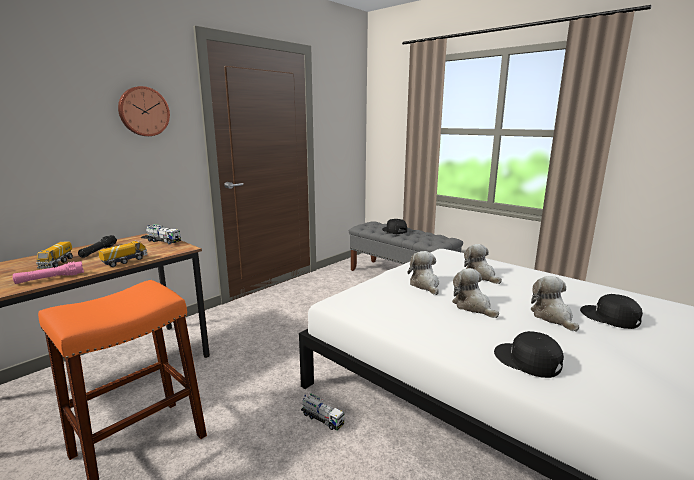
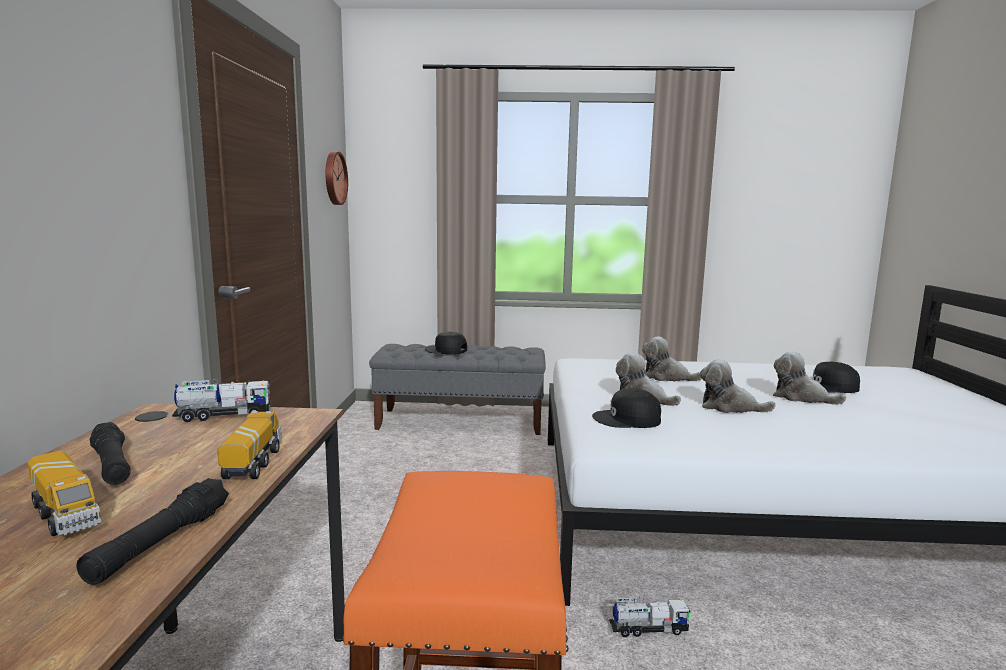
camera: 40 degrees left, 5 degrees down
pink flashlight [13,261,84,284] -> black flashlight [76,478,229,585]
wall clock [118,86,170,136] -> wall clock moved to [325,151,348,205]
black cap [494,331,564,378] -> black cap moved to [592,388,661,428]

